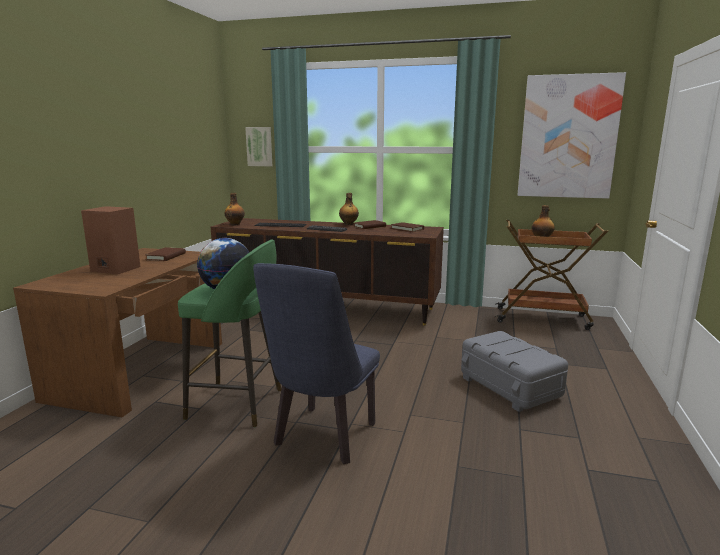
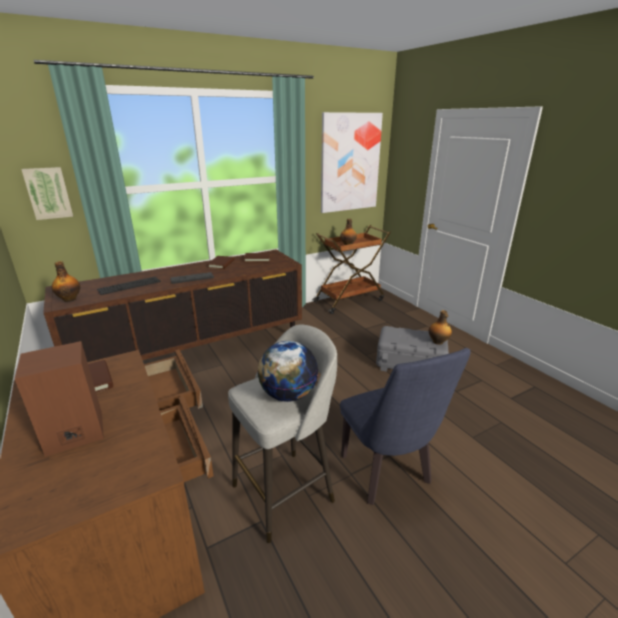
camera: 45 degrees left, 10 degrees up
green stool [178,240,281,427] -> grey stool [228,325,337,543]
bottle [339,193,359,225] -> bottle moved to [429,310,452,345]

